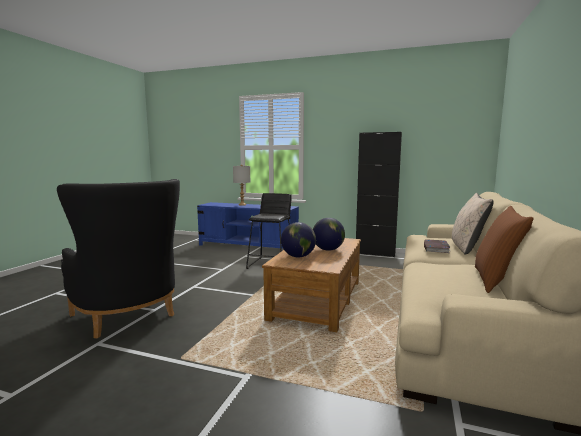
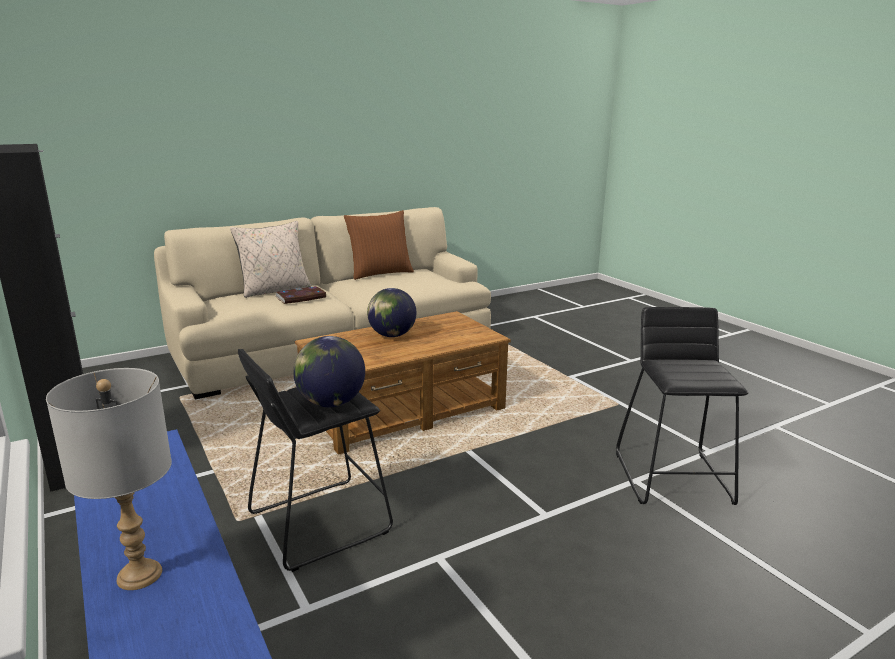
camera: 140 degrees left, 10 degrees up
black armchair [57,179,180,338] -> black stool [616,307,748,505]
globe [281,222,316,258] -> globe moved to [293,336,365,407]

